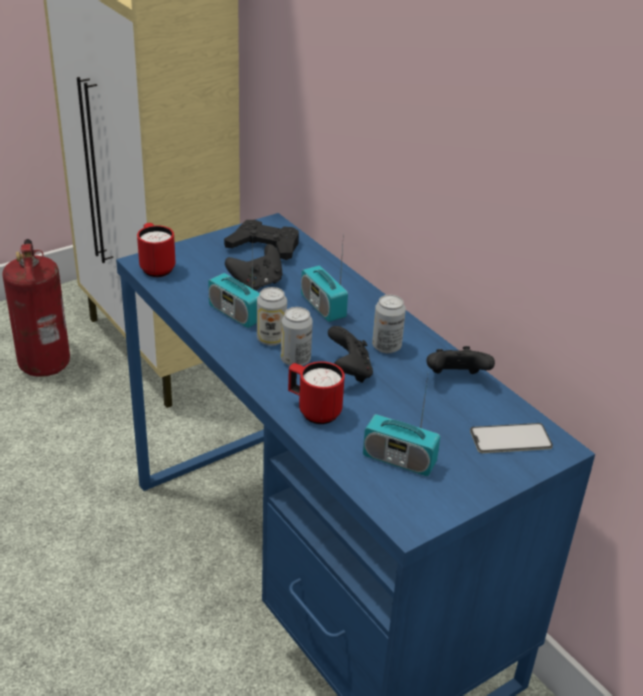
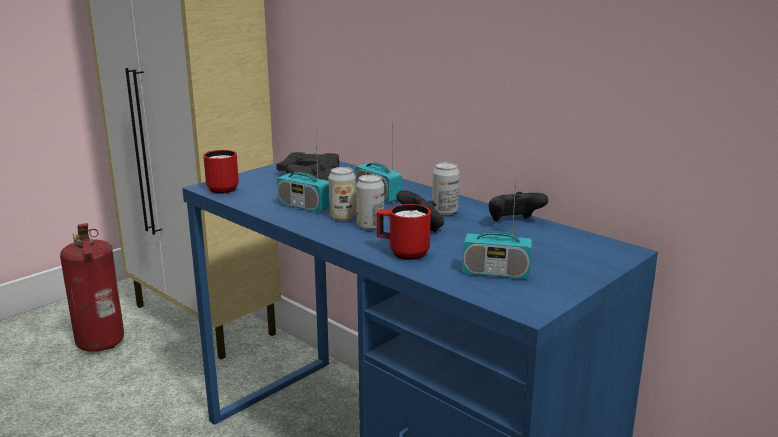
camera: 10 degrees left, 15 degrees down
phone [470,423,553,453] -> none

